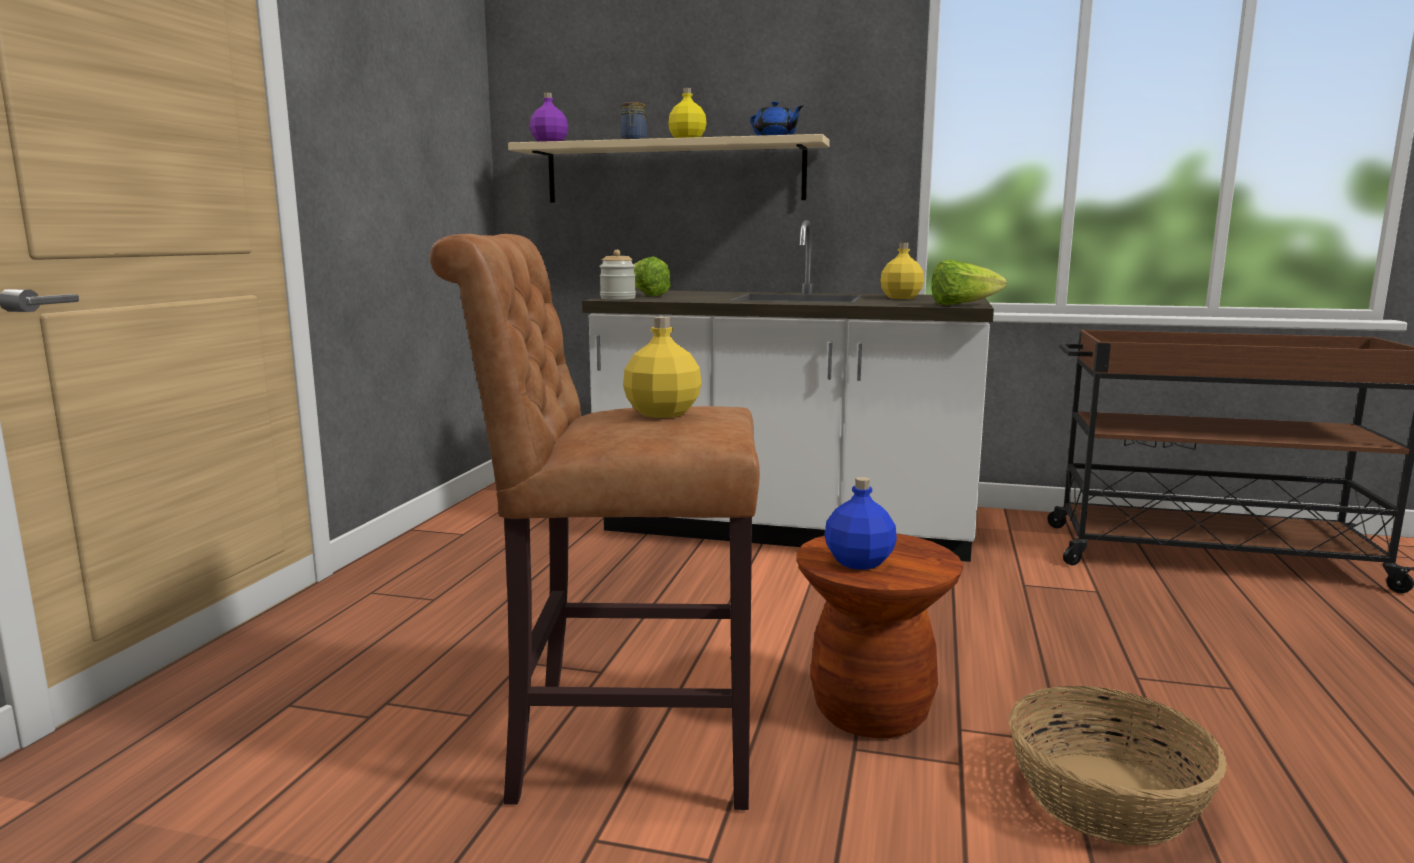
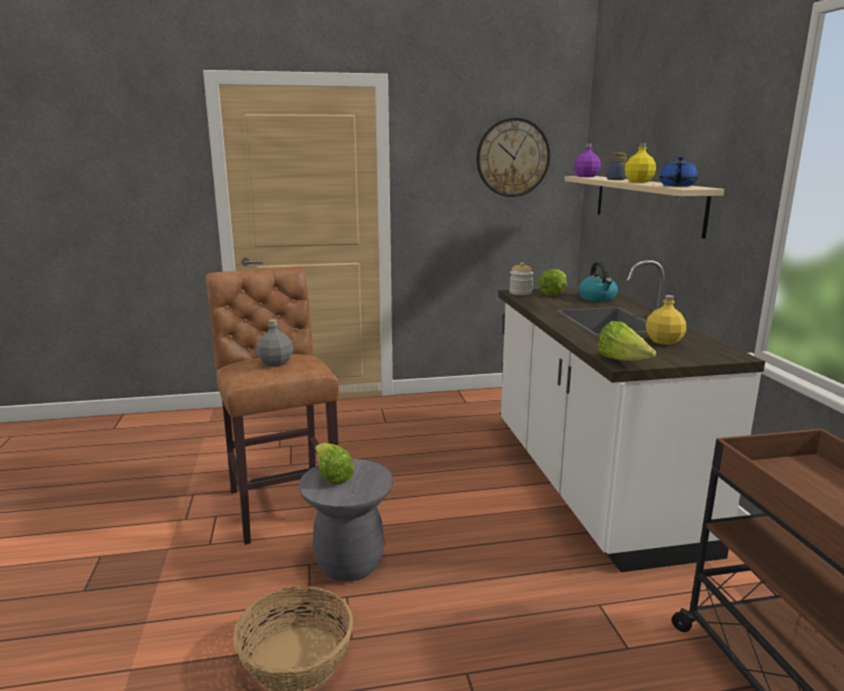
camera: 65 degrees right, 5 degrees up
yellow bottle [623,317,702,418] -> grey bottle [256,319,293,367]
brown stool [797,533,963,738] -> grey stool [299,459,393,581]
blue bottle [824,477,897,570] -> lettuce [315,443,354,485]
none -> wall clock [476,118,550,197]
none -> kettle [578,262,618,302]

